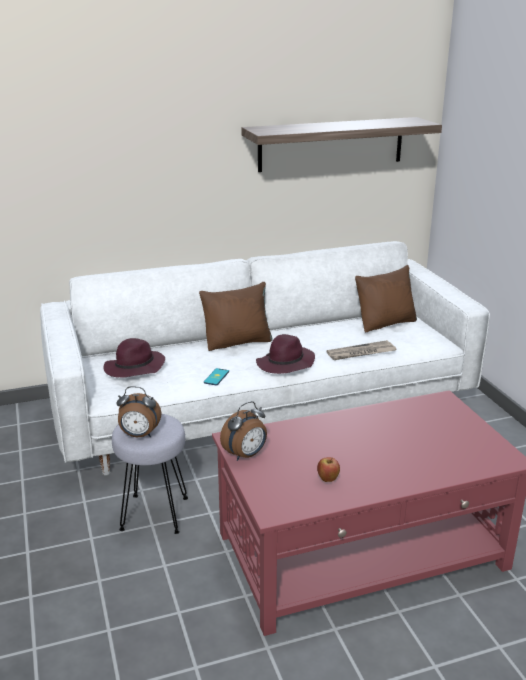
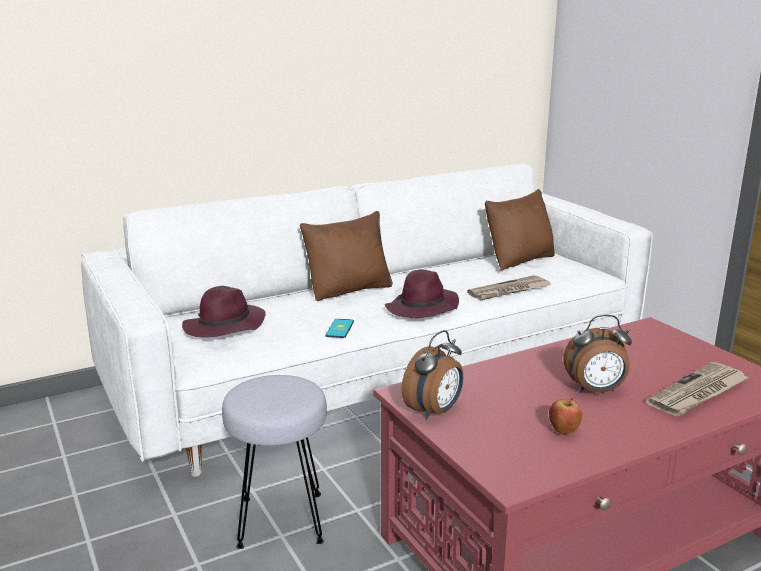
camera: 10 degrees left, 5 degrees down
alarm clock [116,386,161,437] -> alarm clock moved to [563,315,632,393]
shelf [242,117,442,172] -> none
none -> newspaper [646,362,750,416]

